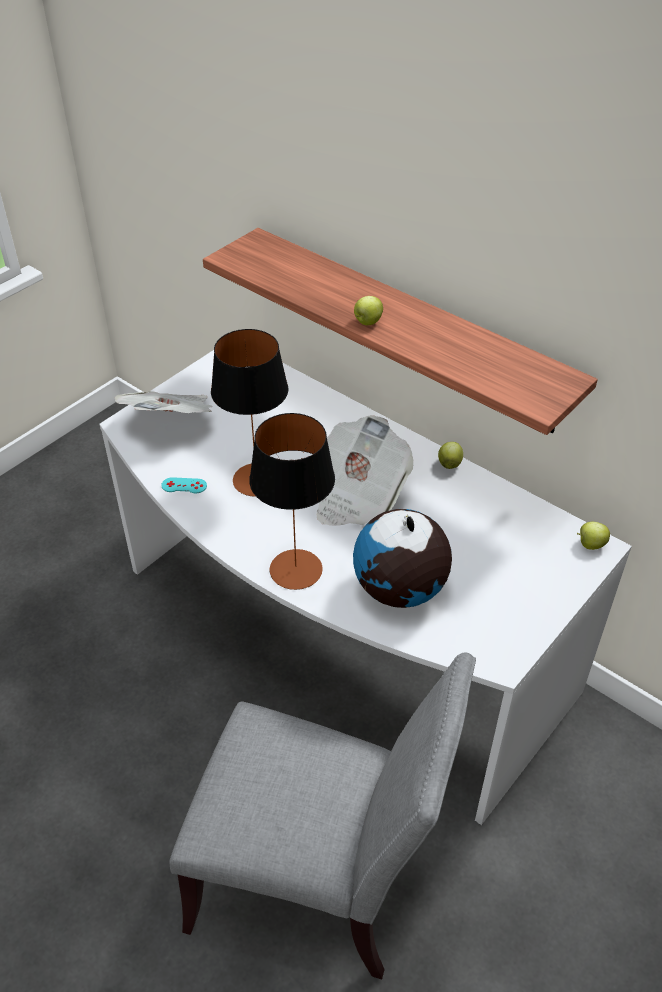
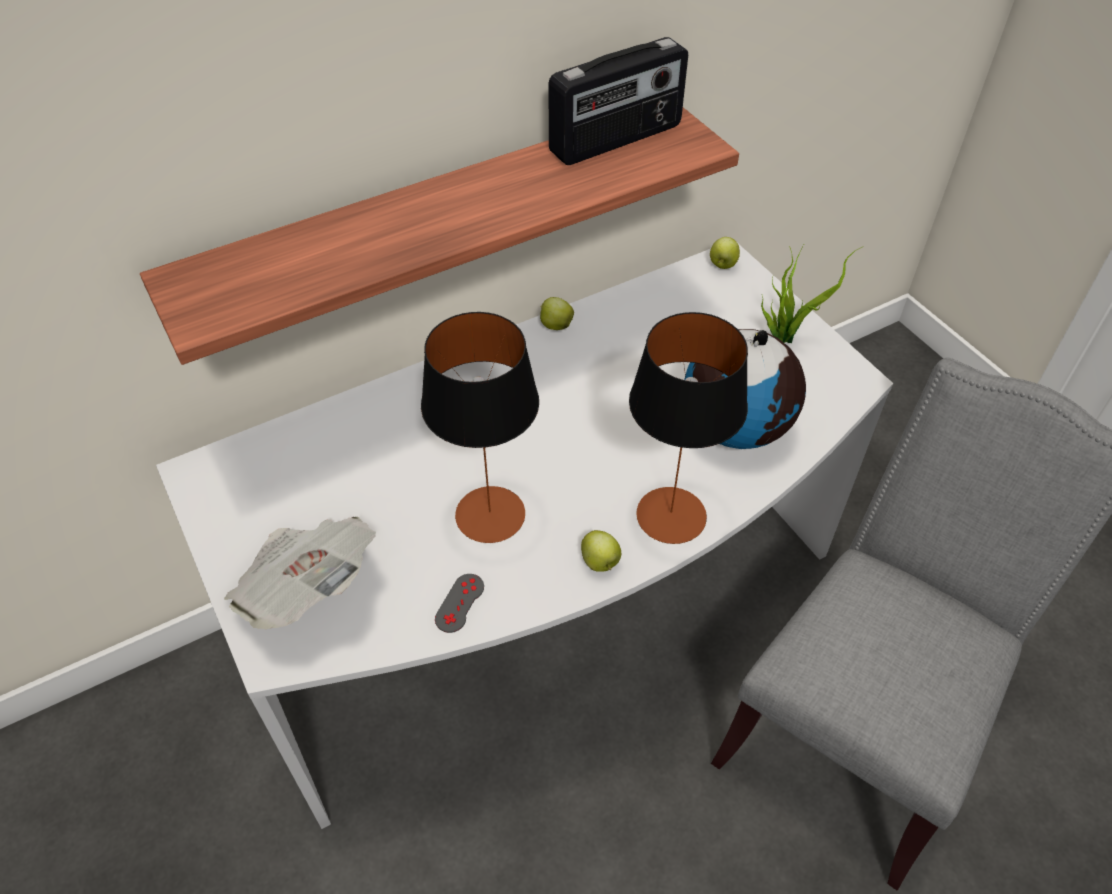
camera: 70 degrees left, 5 degrees up
turquoise game controller [161,477,207,493] -> grey game controller [435,574,484,633]
newspaper [316,415,414,526] -> none
apple [354,296,383,325] -> apple moved to [581,530,621,572]
none -> radio [548,37,688,165]
none -> potted plant [761,245,864,343]

